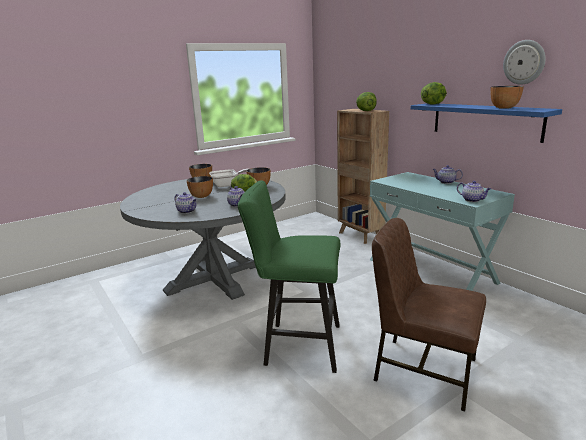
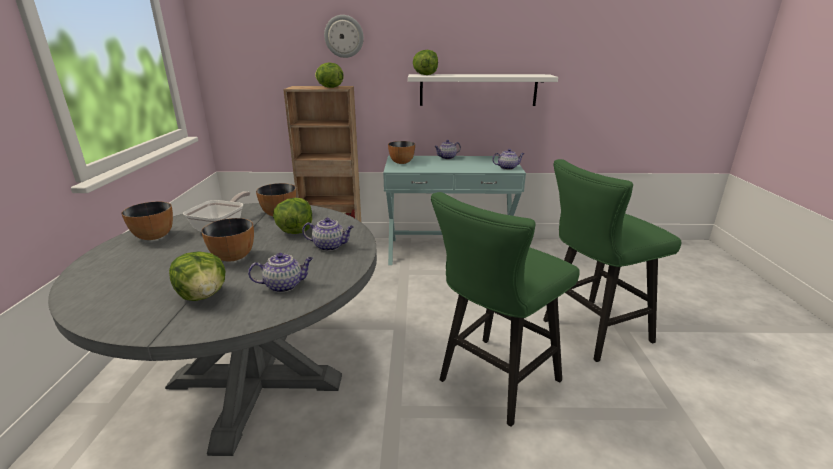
camera: 55 degrees left, 5 degrees up
brown chair [372,218,486,412] -> green stool [543,159,682,362]
blue shelf [411,103,562,143] -> white shelf [408,74,558,106]
bowl [490,86,524,109] -> bowl moved to [388,141,415,164]
wall clock [503,40,546,85] -> wall clock moved to [324,15,364,58]
none -> lettuce [169,251,225,301]

